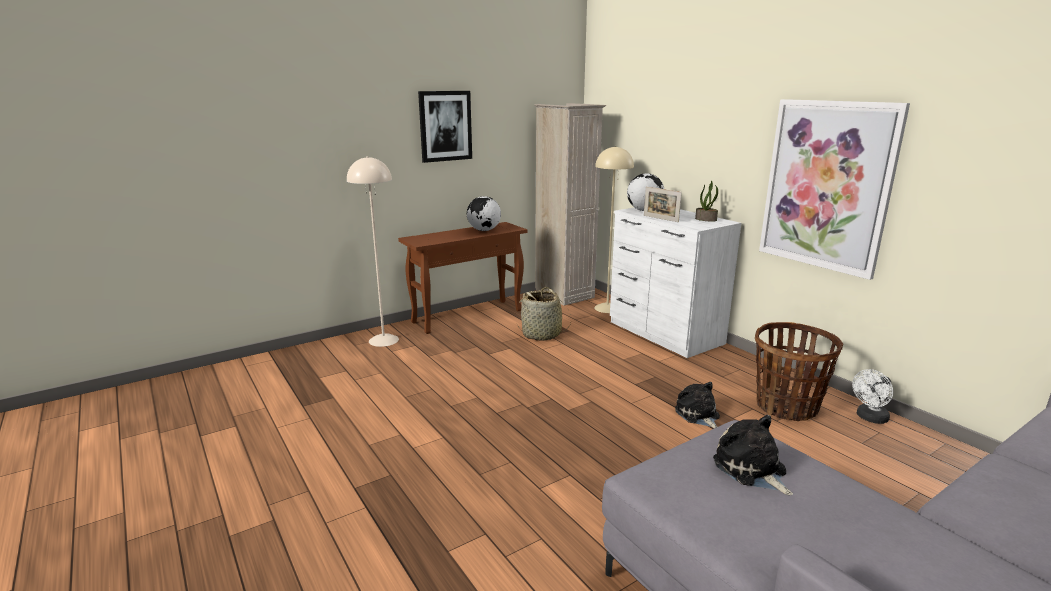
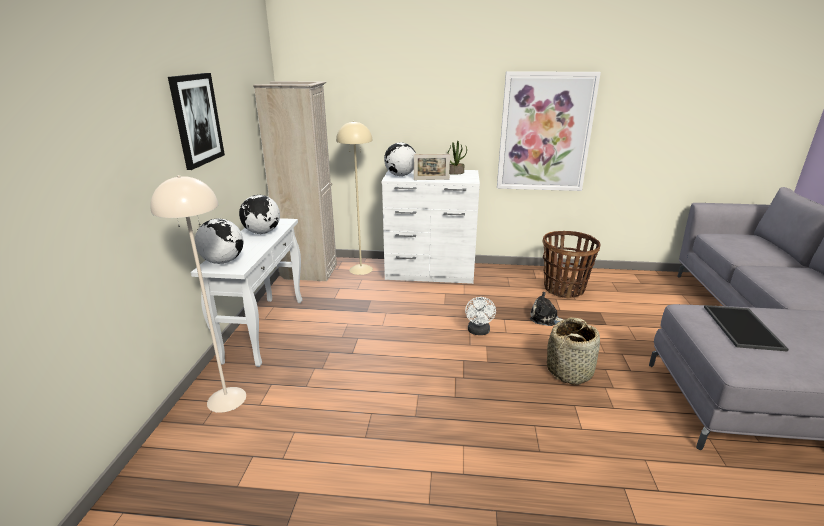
camera: 50 degrees left, 5 degrees up
brown console table [398,222,527,334] -> white console table [191,218,302,367]
basket [517,287,571,341] -> basket moved to [547,318,600,385]
plush toy [713,415,793,496] -> tray [704,305,789,352]
white fan [852,369,893,424] -> white fan moved to [465,297,496,335]
none -> globe [195,219,243,264]

